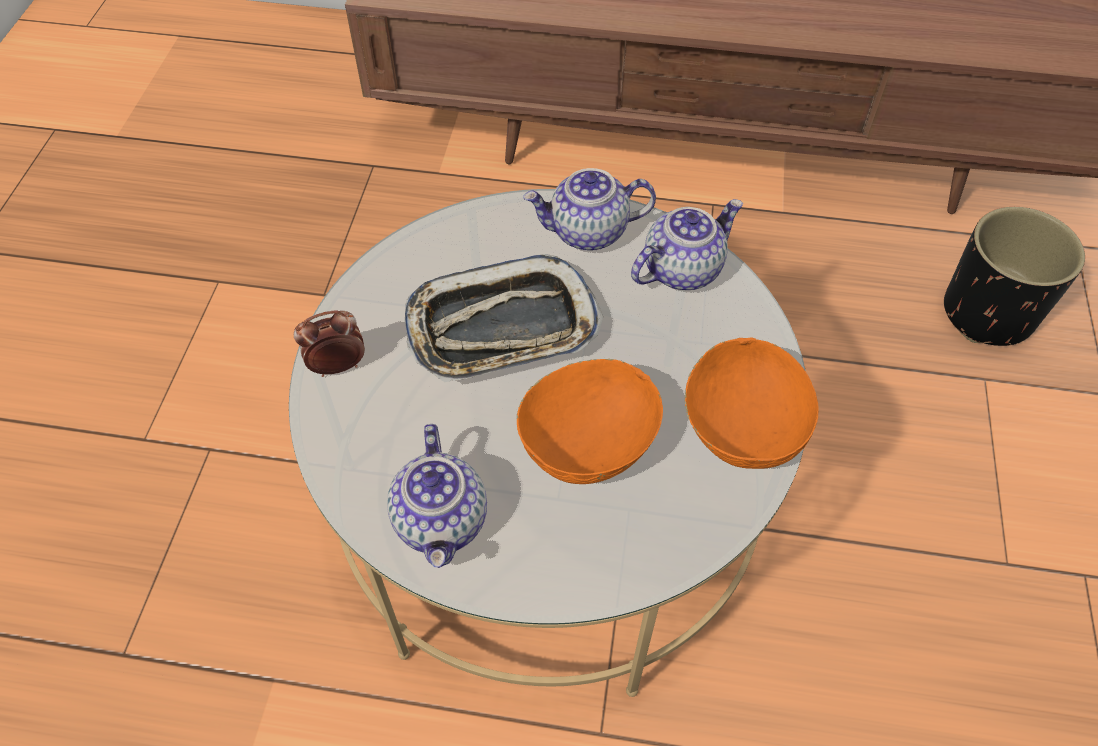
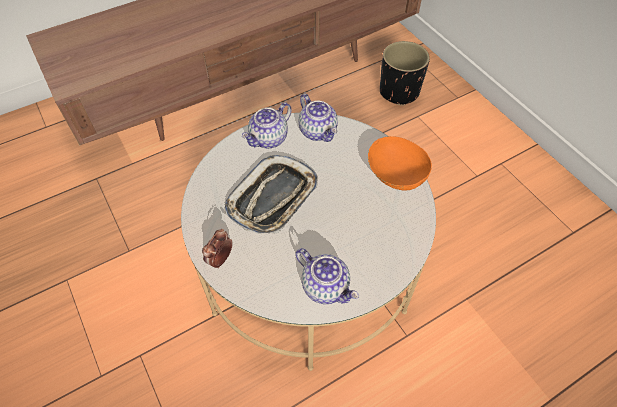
camera: 40 degrees left, 0 degrees up
orange bowl [517,358,663,484] -> none
teapot [631,199,743,290] -> teapot turned 135 degrees clockwise [299,94,338,142]

